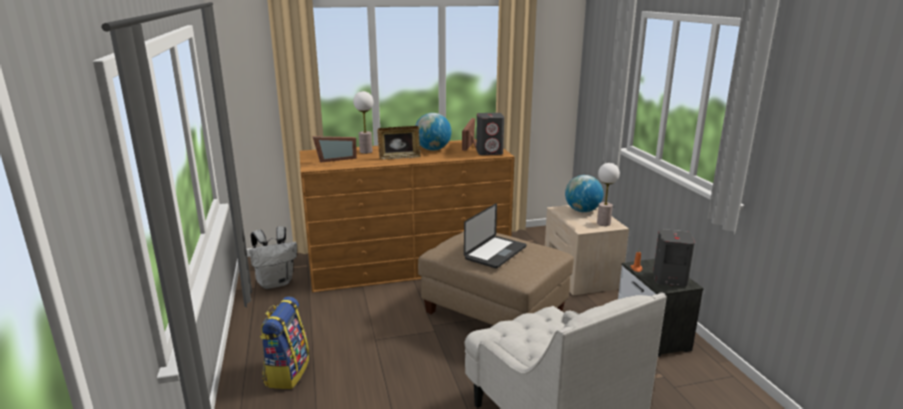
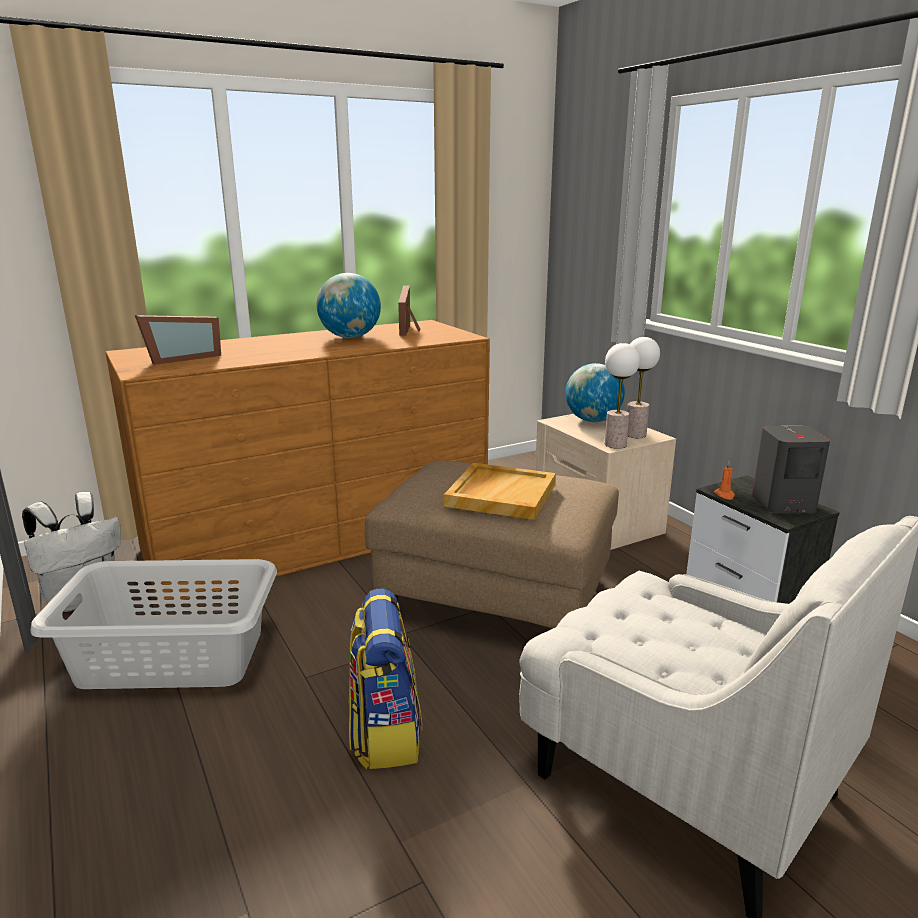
camera: 15 degrees left, 0 degrees up
backpack [260,297,309,389] -> backpack moved to [349,588,422,769]
table lamp [353,91,373,154] -> table lamp moved to [605,343,640,449]
picture frame [378,126,421,160] -> none
laptop [464,203,526,269] -> beige tray [444,463,556,520]
grey speaker [476,113,504,155] -> none
none -> grey laundry basket [31,559,277,689]

